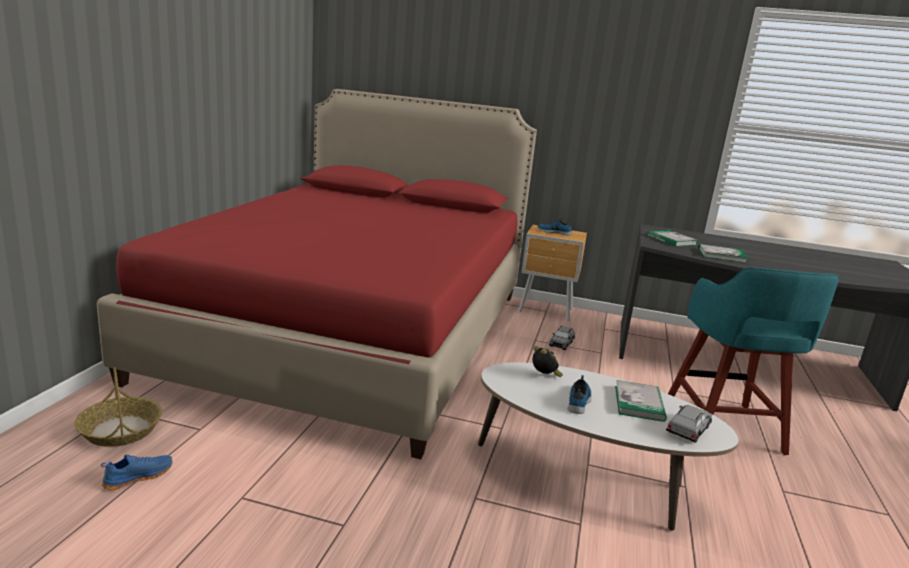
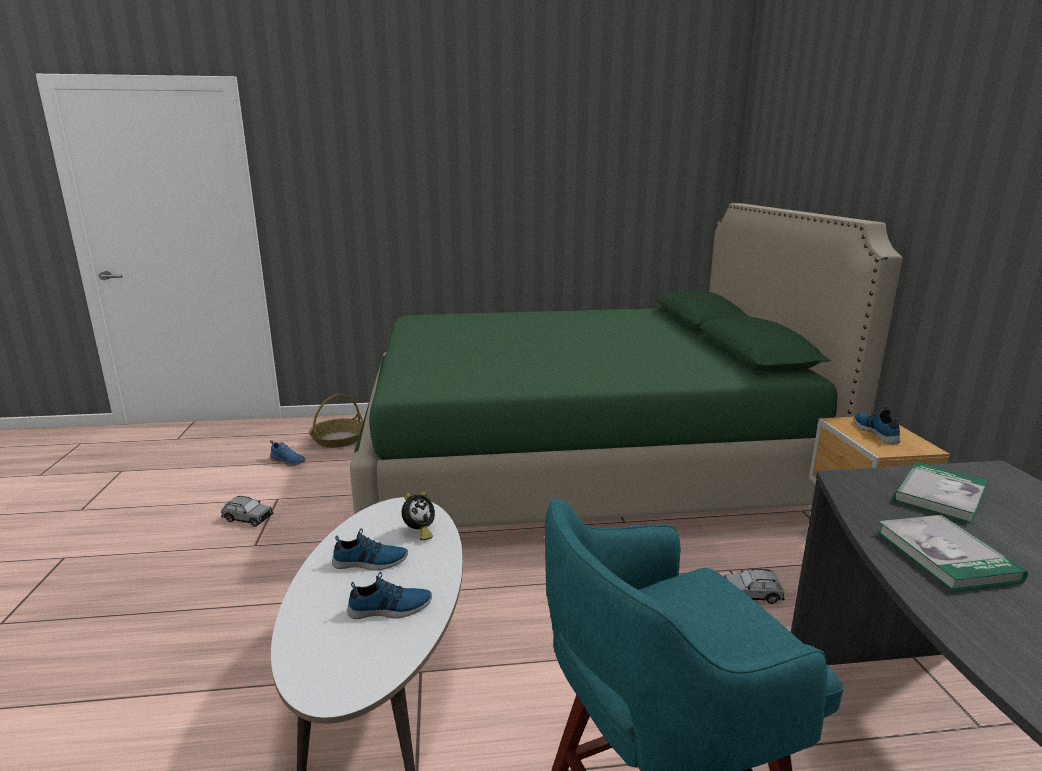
camera: 70 degrees right, 0 degrees up
red bed [97,89,537,459] -> green bed [350,203,902,527]
book [615,380,667,422] -> shoe [347,572,432,619]
grey toy car [666,405,712,443] -> grey toy car moved to [221,496,273,527]

